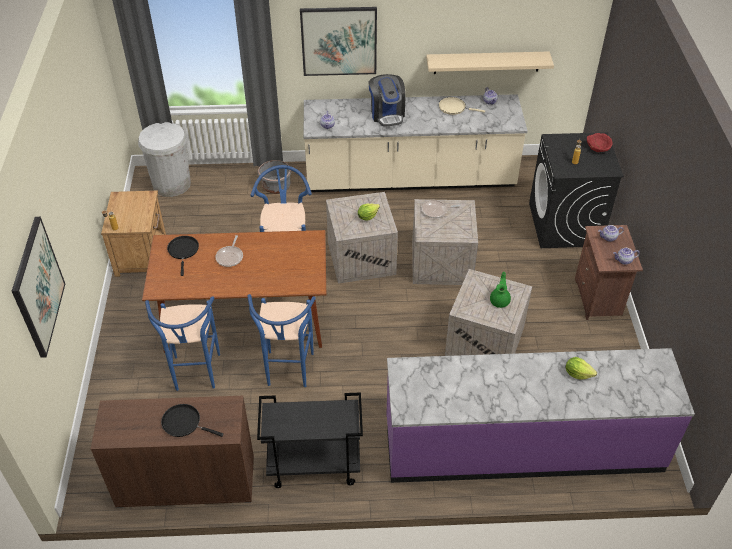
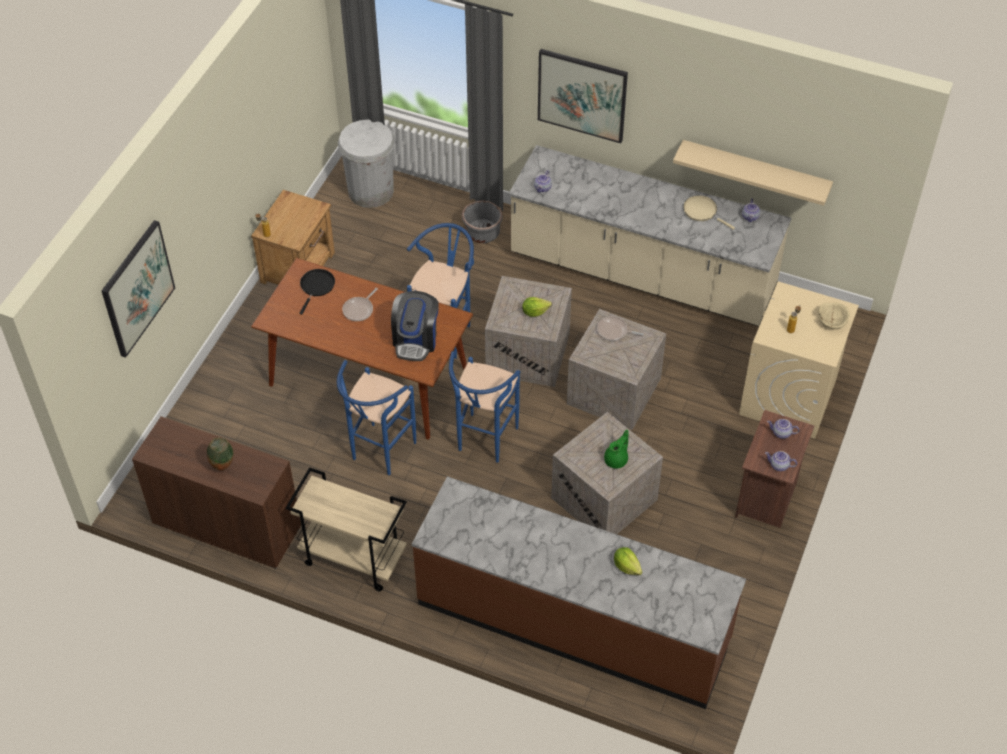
camera: 25 degrees right, 5 degrees up
blue stool [145,296,220,391] -> blue stool moved to [449,351,520,463]
black frying pan [161,404,224,437] -> vase [207,438,234,471]
black cart [257,392,363,488] -> beige cart [286,467,407,592]
coffee machine [369,74,406,126] -> coffee machine moved to [391,291,439,361]
purple counter [386,348,695,483] -> brown counter [412,476,746,709]
black washing machine [529,132,624,248] -> beige washing machine [739,281,859,439]
red bowl [587,133,613,152] -> beige bowl [818,303,850,329]

